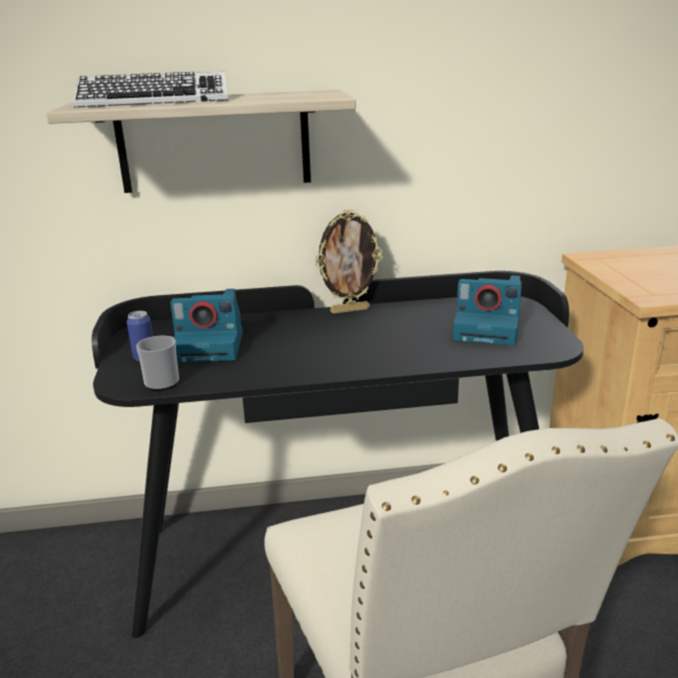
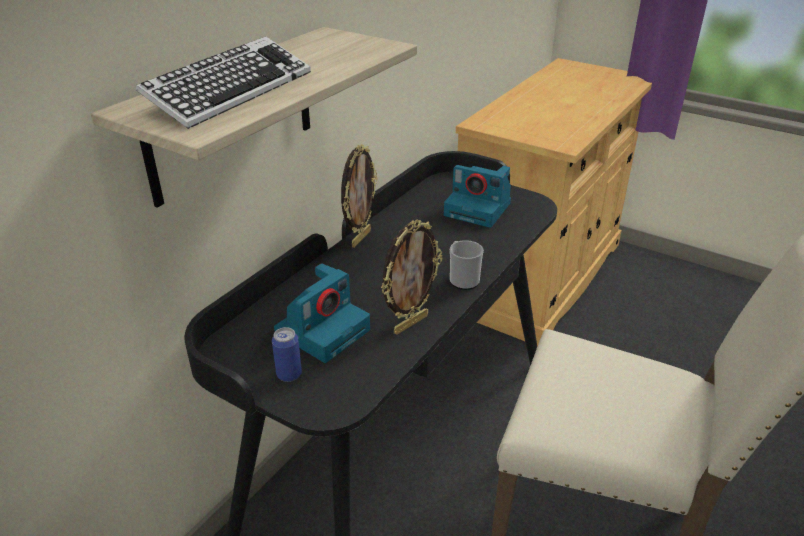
camera: 50 degrees left, 10 degrees up
mug [136,336,179,391] -> mug moved to [450,240,484,290]
camera [453,275,522,346] -> camera turned 60 degrees clockwise [444,165,511,228]
none -> picture frame [381,220,442,335]

